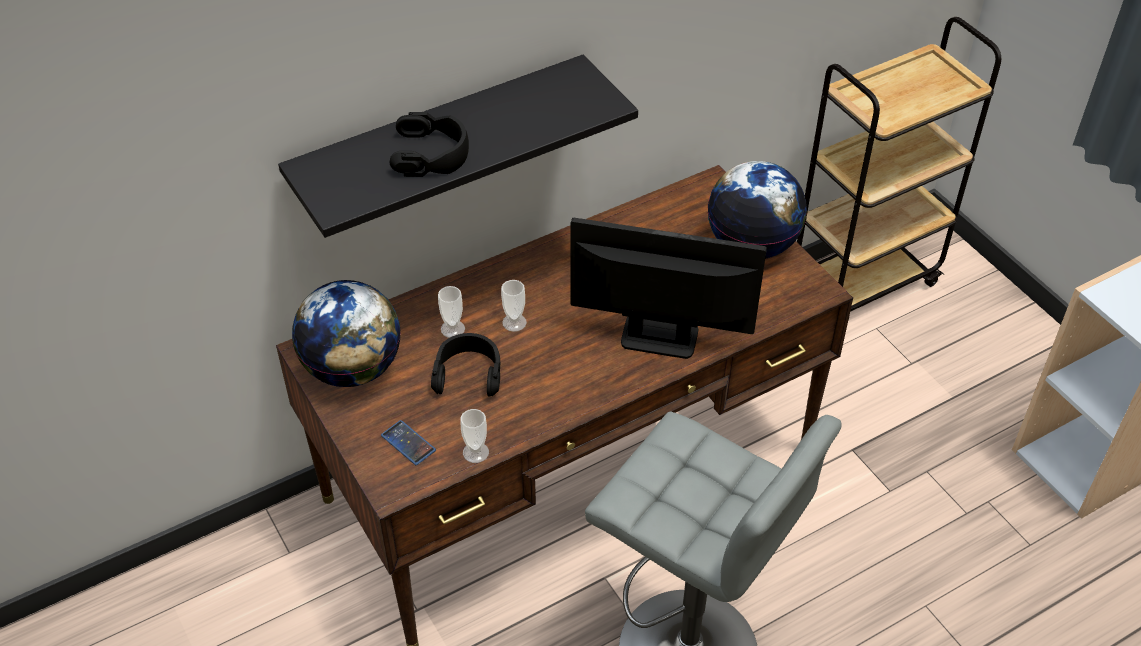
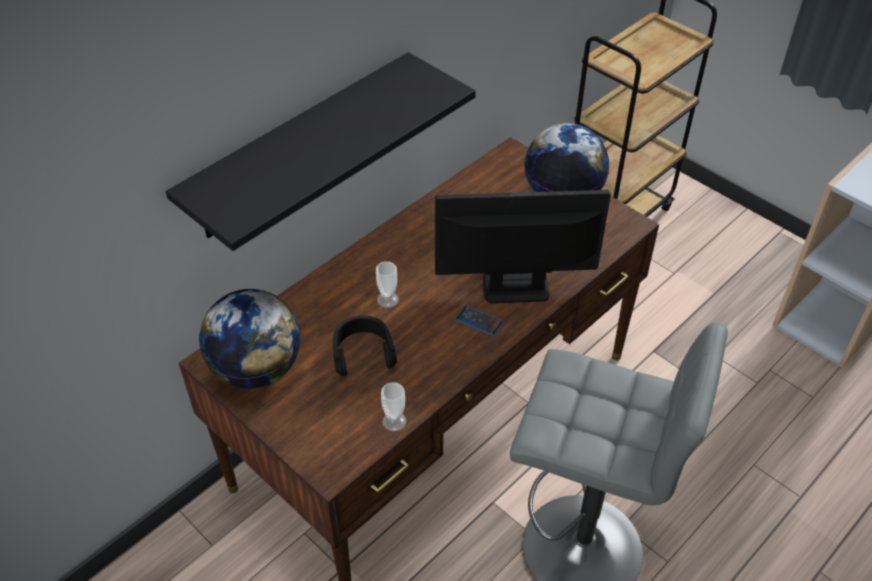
camera: 15 degrees left, 0 degrees up
phone [381,420,436,465] -> phone moved to [454,305,505,337]
black headphones [389,112,469,177] -> none
cup [438,286,465,338] -> none

